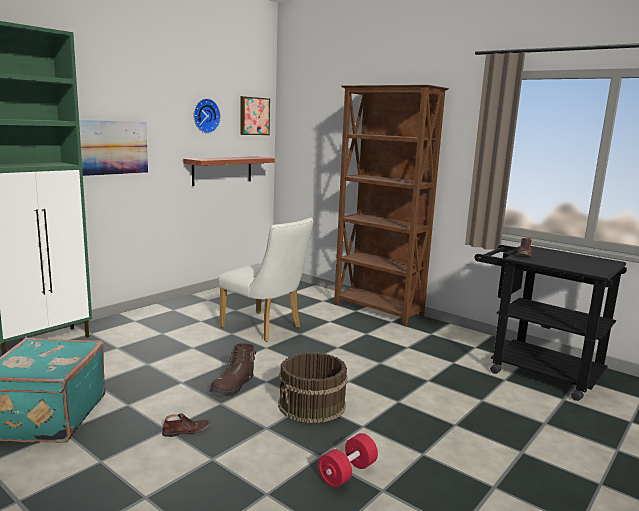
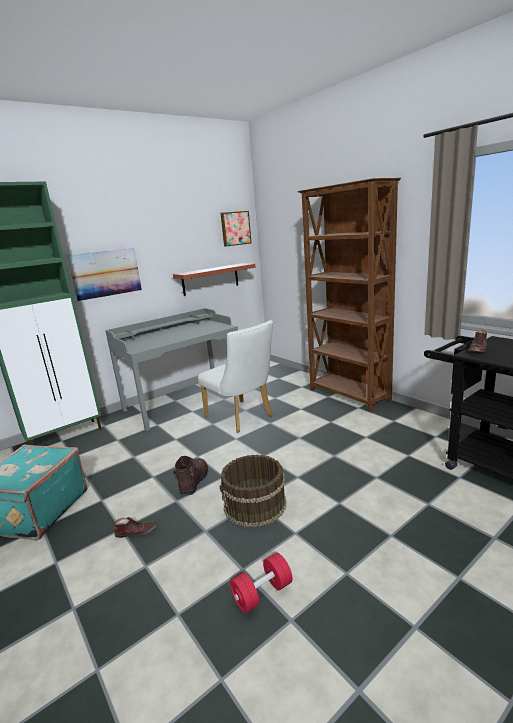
camera: 15 degrees right, 5 degrees up
wall clock [193,98,221,134] -> none
brown boot [209,343,256,396] -> brown boot turned 150 degrees clockwise [173,456,208,496]
none -> grey desk [105,308,238,431]

